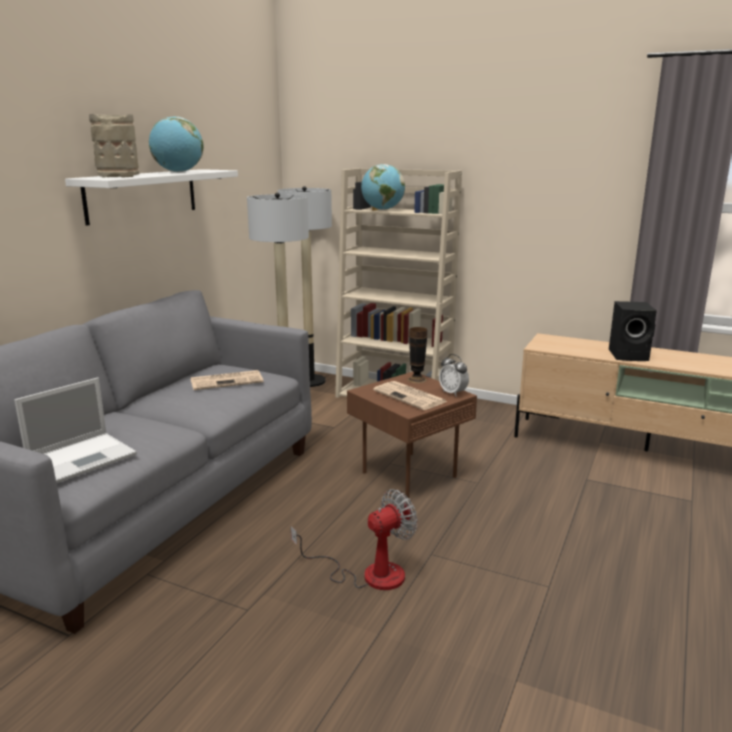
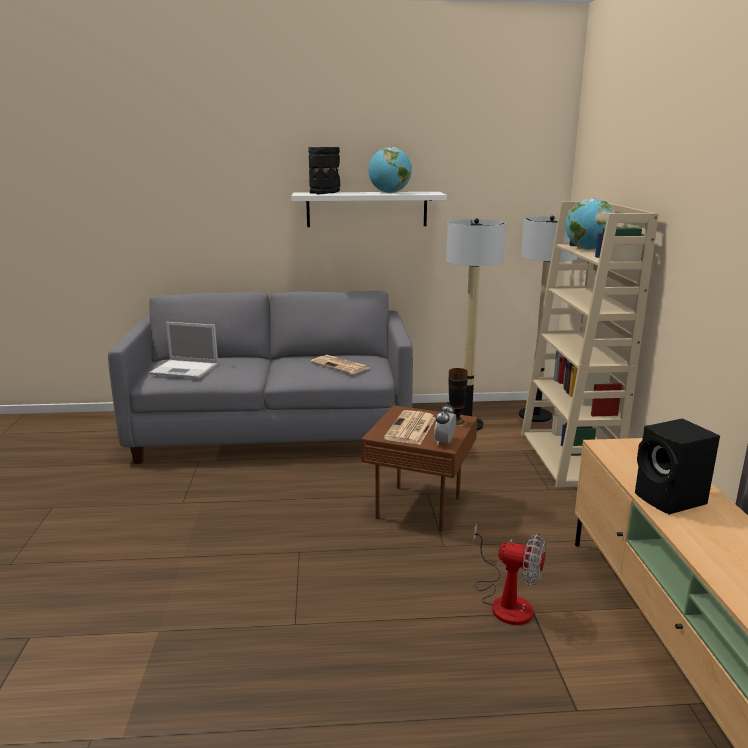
camera: 60 degrees right, 0 degrees up
beige vase [89,114,139,177] -> black vase [308,147,340,194]
fan [291,489,418,590] -> fan moved to [473,524,546,625]

